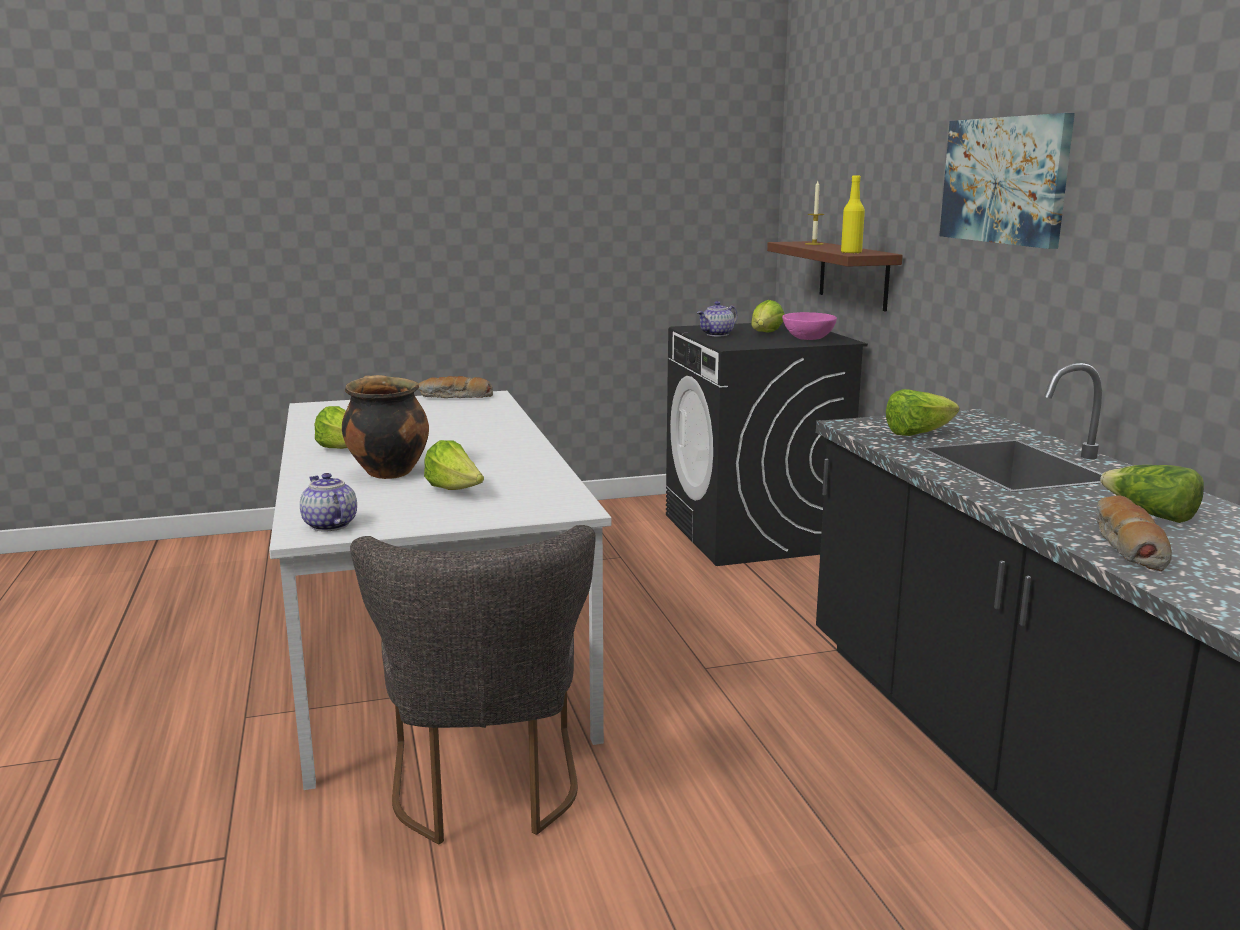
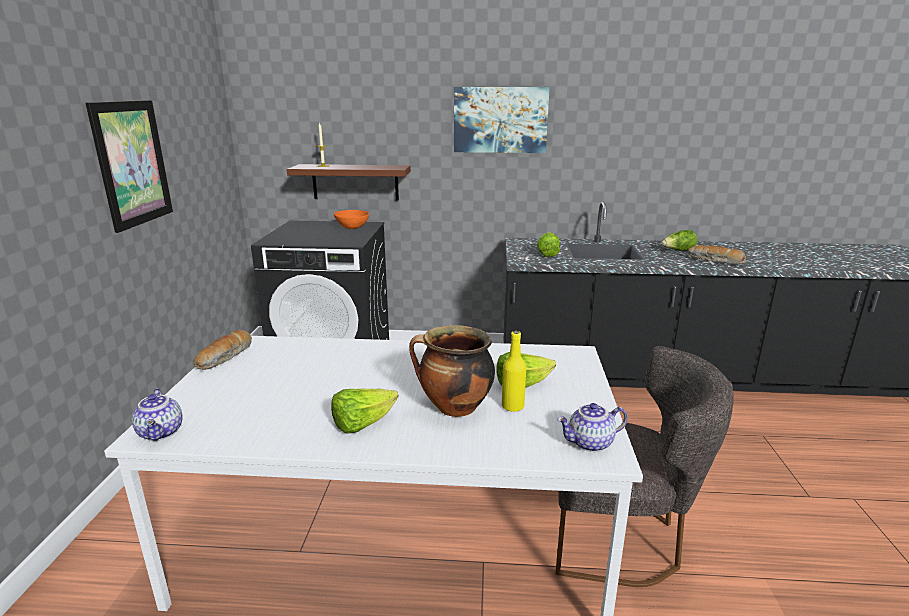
camera: 70 degrees left, 5 degrees up
teapot [697,301,738,336] -> teapot moved to [132,388,183,441]
lettuce [751,300,784,333] -> none
pink bowl [782,312,837,340] -> orange bowl [334,210,369,229]
yellow bottle [841,175,865,254] -> yellow bottle moved to [502,331,526,412]
none -> picture [86,100,173,233]

